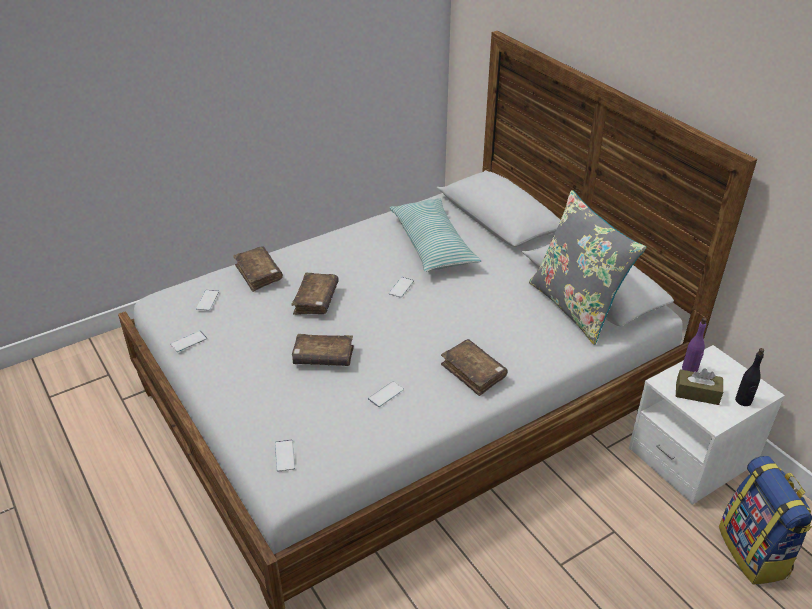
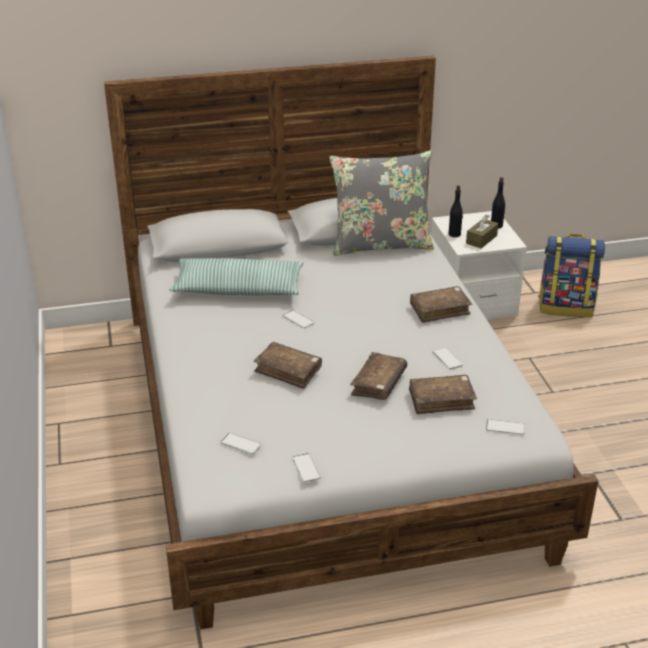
camera: 70 degrees left, 5 degrees down
brown book [233,246,283,292] -> brown book moved to [409,375,477,414]
purple bottle [682,318,707,372] -> black bottle [449,185,463,237]

